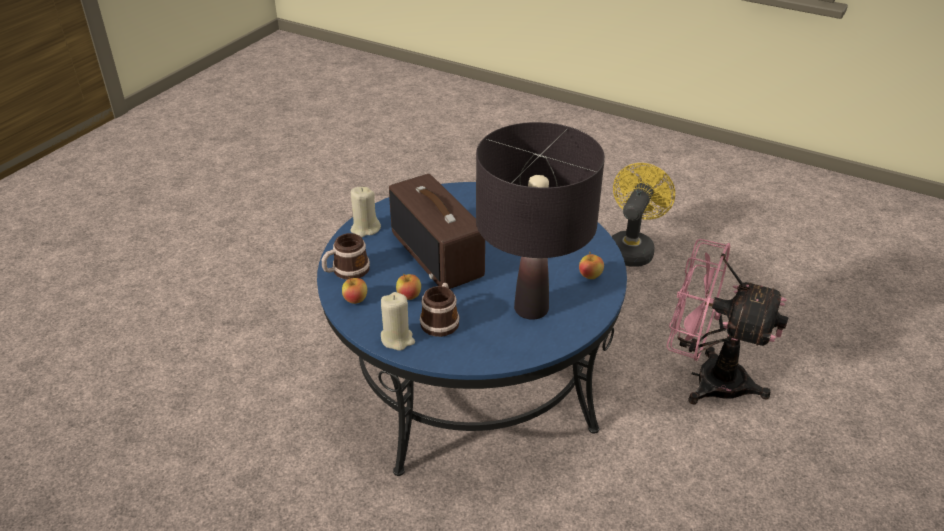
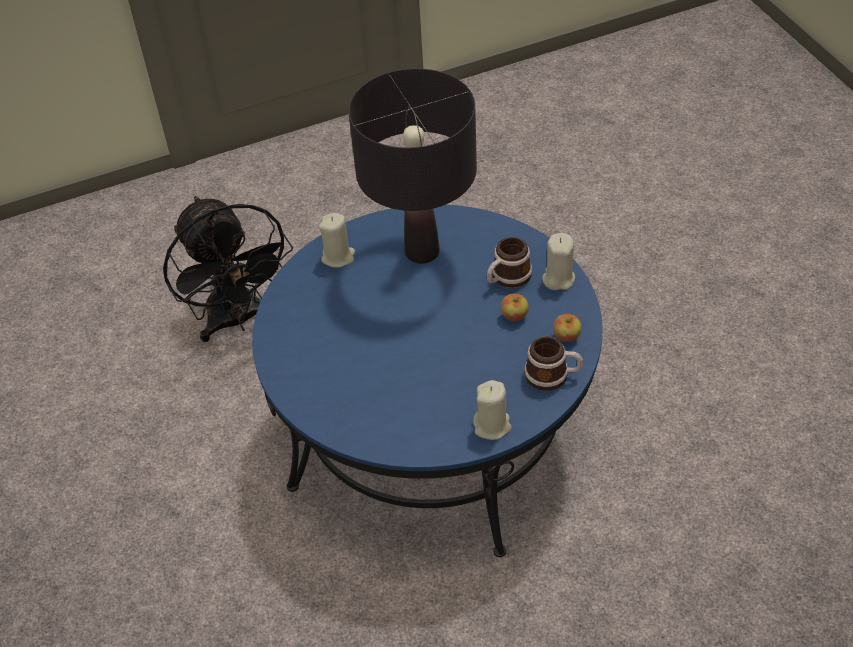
camera: 140 degrees left, 10 degrees up
radio [389,174,485,289] -> none
apple [579,252,604,279] -> beige candle [319,213,355,268]
yellow fan [612,163,675,267] -> none
pink fan [666,239,789,405] -> black fan [163,196,293,342]

